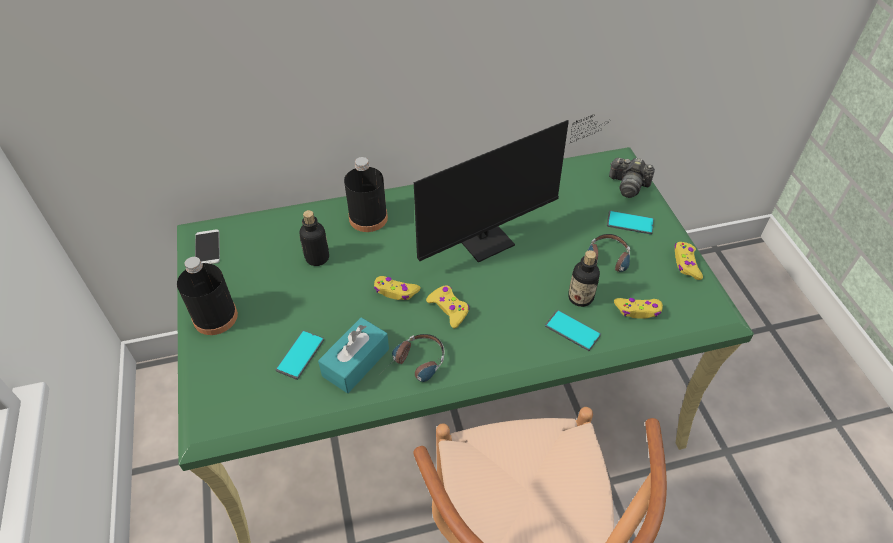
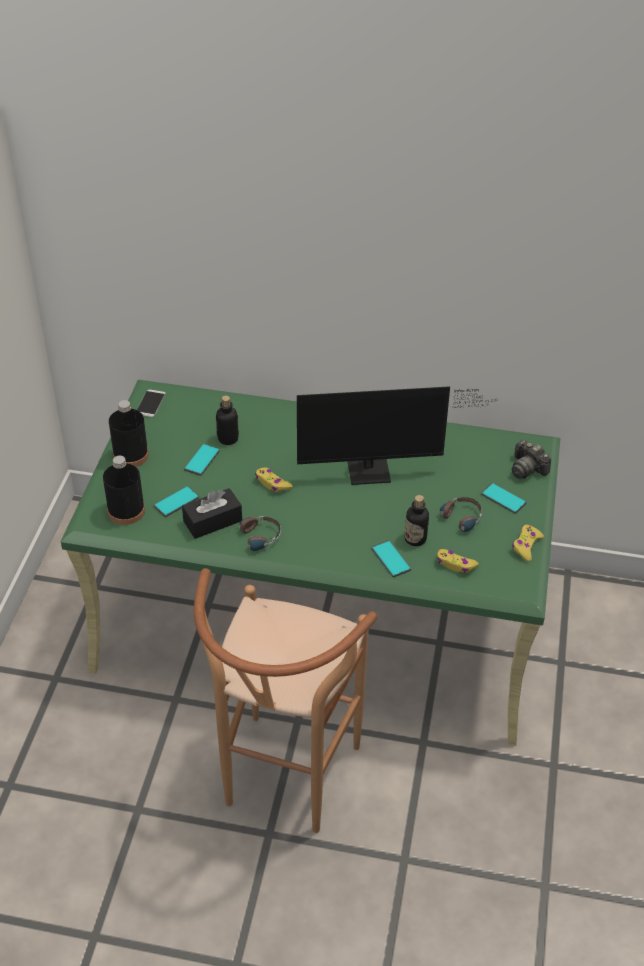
camera: 25 degrees right, 5 degrees down
turquoise tissue box [318,317,389,393] -> black tissue box [182,488,242,539]
black bottle [344,157,388,232] -> black bottle moved to [103,456,145,525]
yellow game controller [426,285,470,328] -> none
none -> phone [184,444,220,476]

